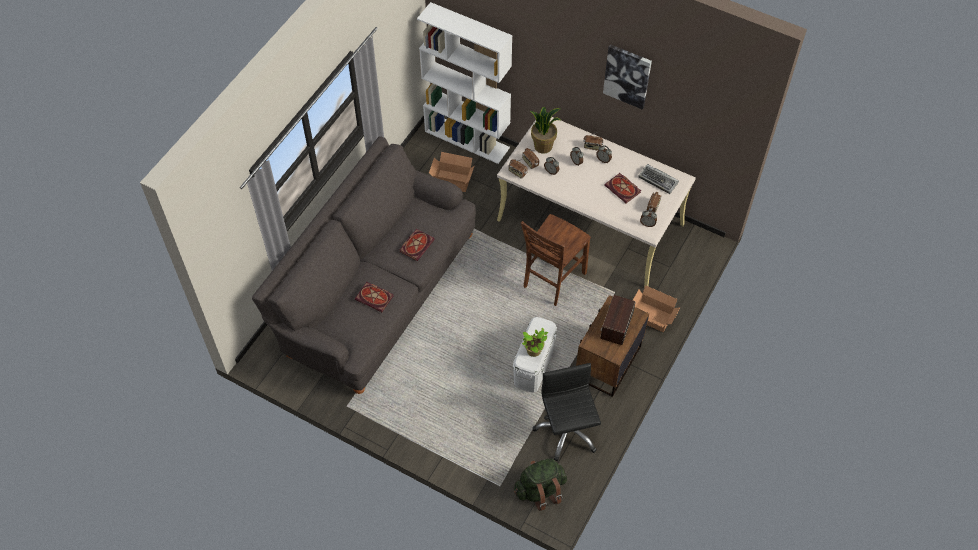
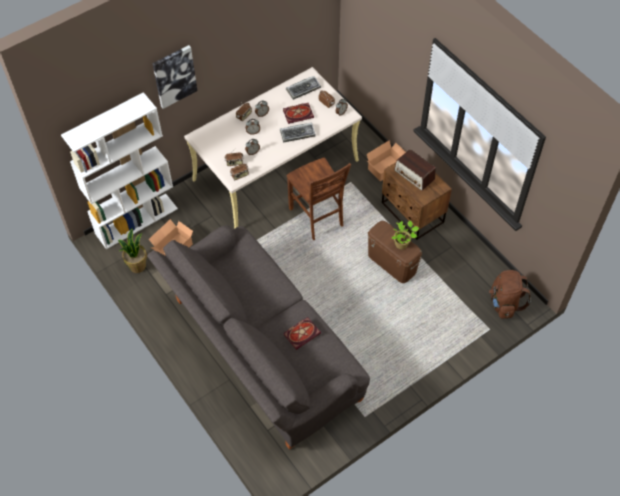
camera: 65 degrees left, 0 degrees up
book [399,229,435,261] -> none
white storage box [513,317,557,393] -> brown storage box [368,221,422,283]
green backpack [514,459,567,511] -> brown backpack [489,270,531,319]
potted plant [530,107,561,154] -> potted plant moved to [118,228,147,273]
black office chair [533,363,601,461] -> none
picture [603,44,652,110] -> picture moved to [152,45,197,109]
none -> keyboard [280,122,316,143]

